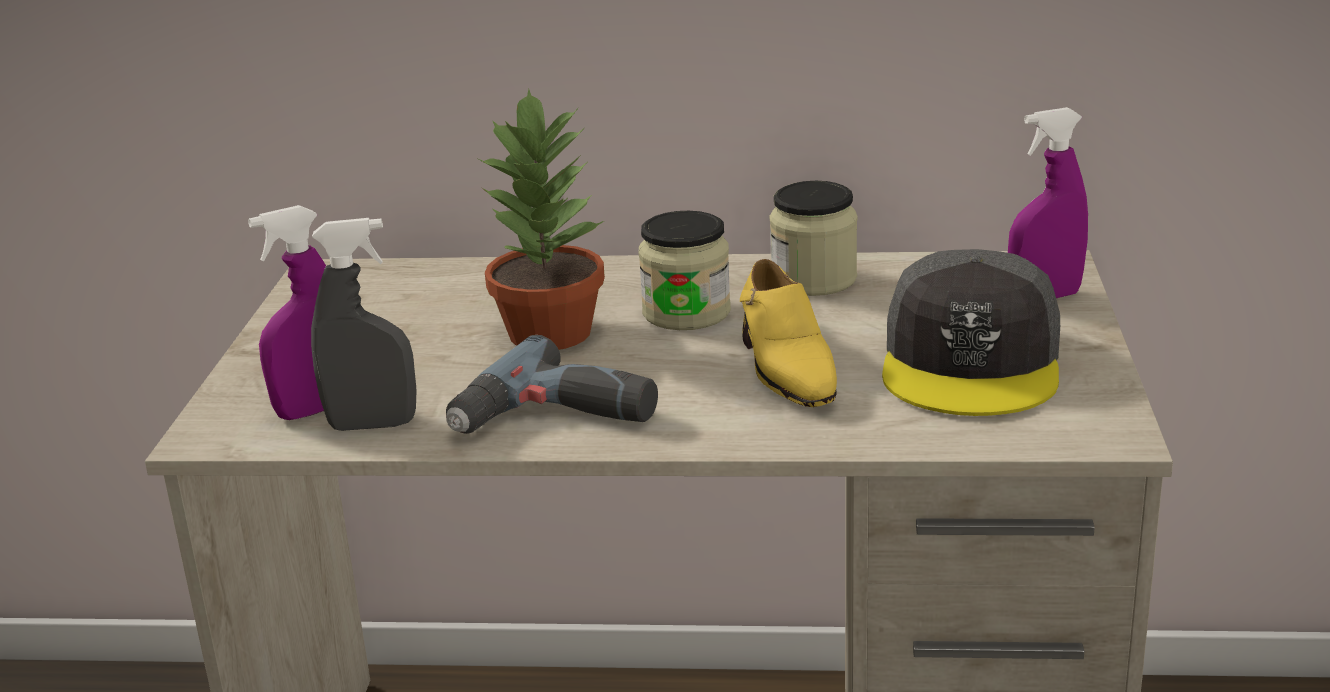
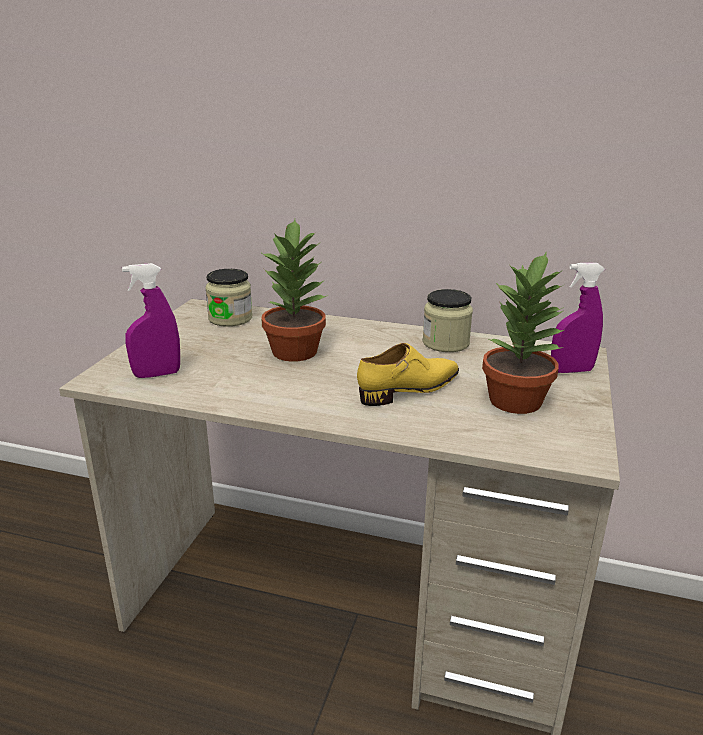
camera: 10 degrees right, 0 degrees up
grey spray bottle [311,218,417,431] -> none
power drill [446,335,658,434] -> none
jar [639,211,731,330] -> jar moved to [205,269,252,327]
yellow shoe [740,259,837,407] -> yellow shoe turned 120 degrees counterclockwise [357,343,459,406]
grey cap [882,249,1060,416] -> potted plant [482,251,564,414]

